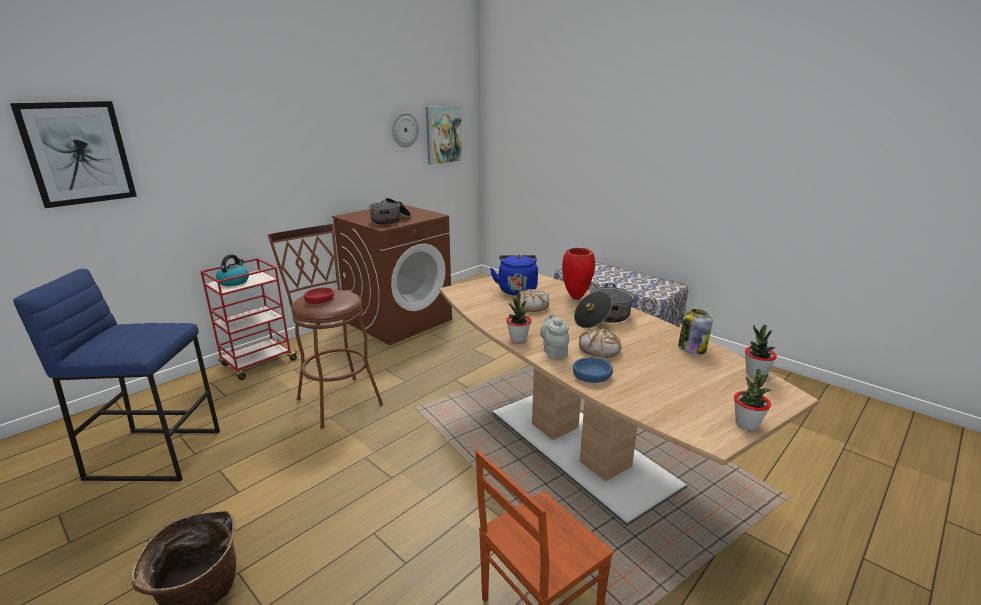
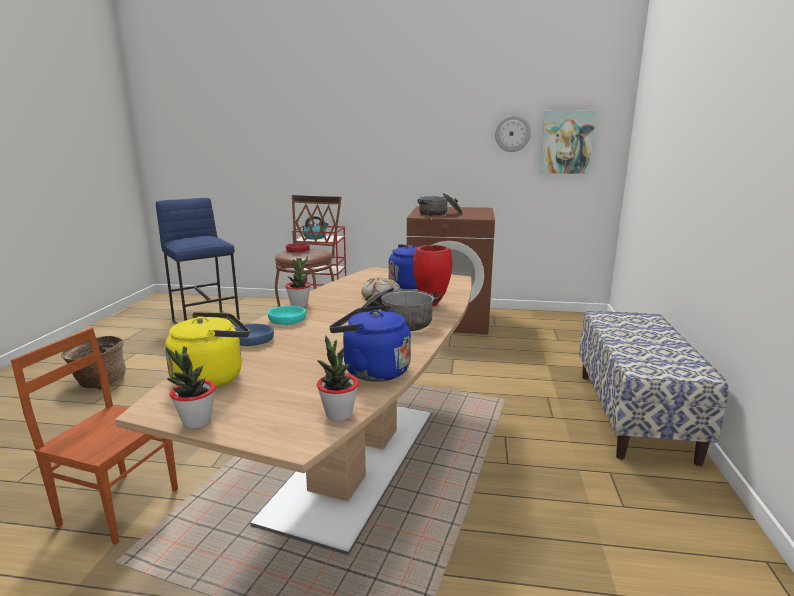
camera: 55 degrees right, 5 degrees down
picture [10,101,137,208] -> none
grey teapot [540,313,569,359] -> turquoise bowl [268,306,306,325]
bread [579,328,621,358] -> none
jar [678,309,713,354] -> blue kettle [330,305,411,382]
none -> yellow kettle [165,312,250,389]

